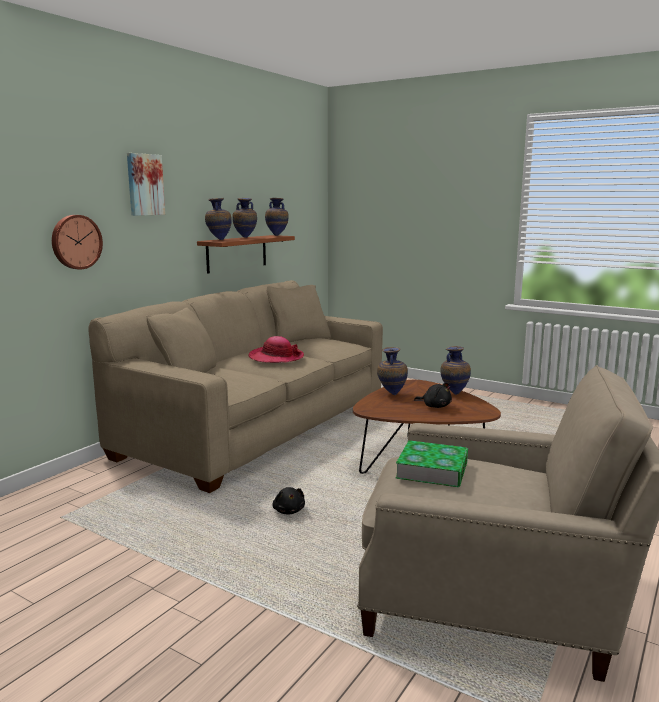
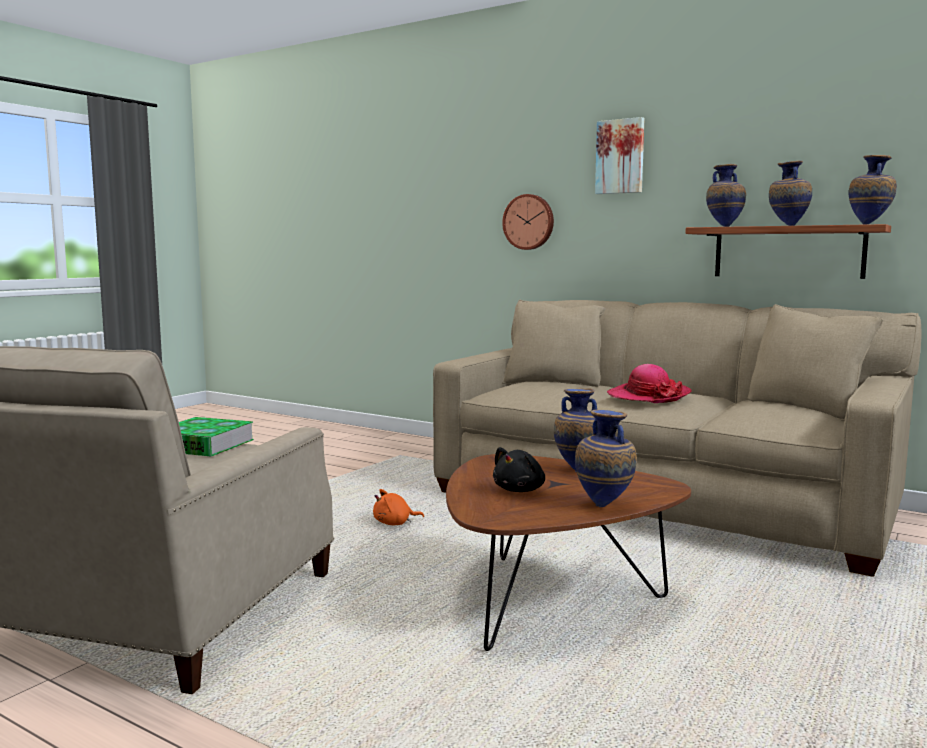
camera: 90 degrees right, 5 degrees down
black plush toy [272,487,305,515] -> orange plush toy [373,489,424,525]

